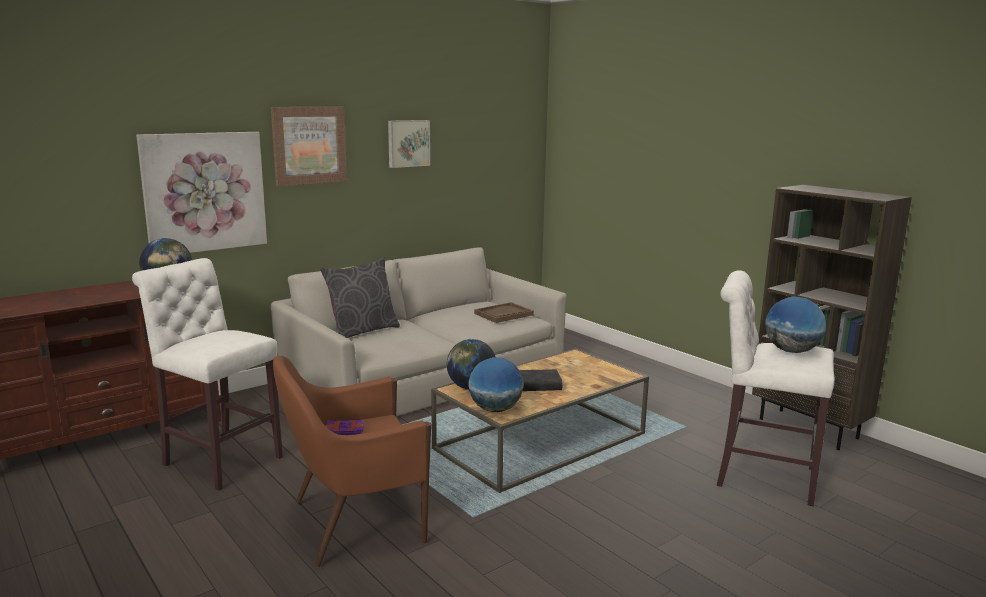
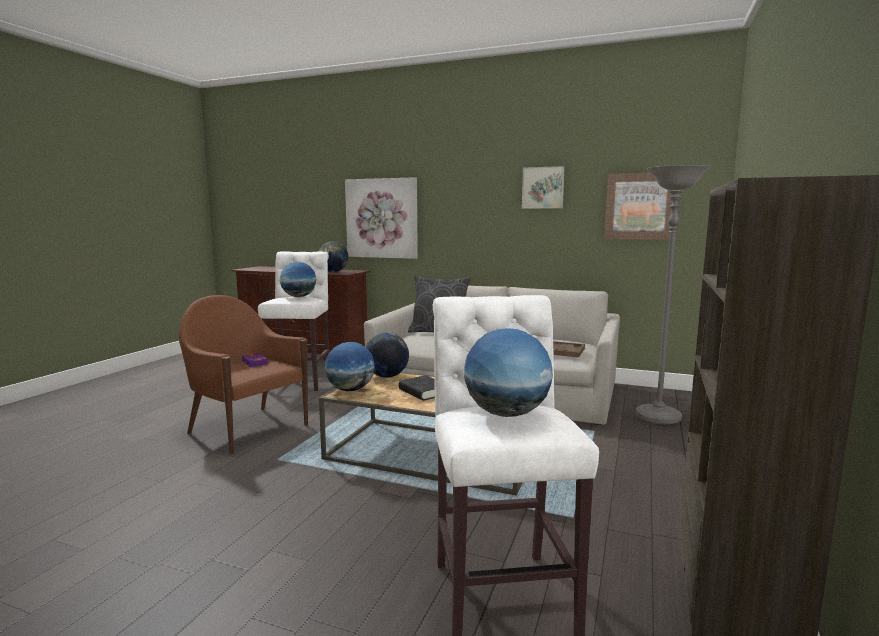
camera: 60 degrees right, 5 degrees down
picture [271,107,347,186] -> picture moved to [604,173,673,240]
none -> globe [280,262,316,297]
none -> grey floor lamp [636,165,712,425]

